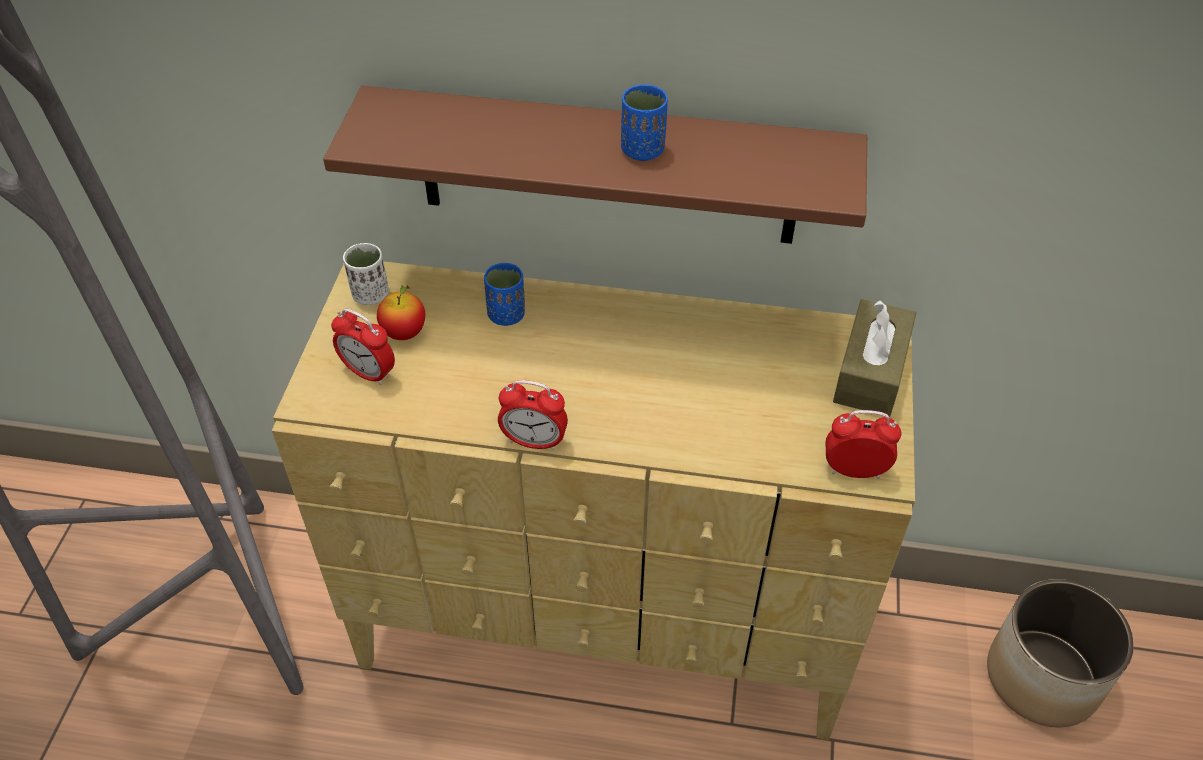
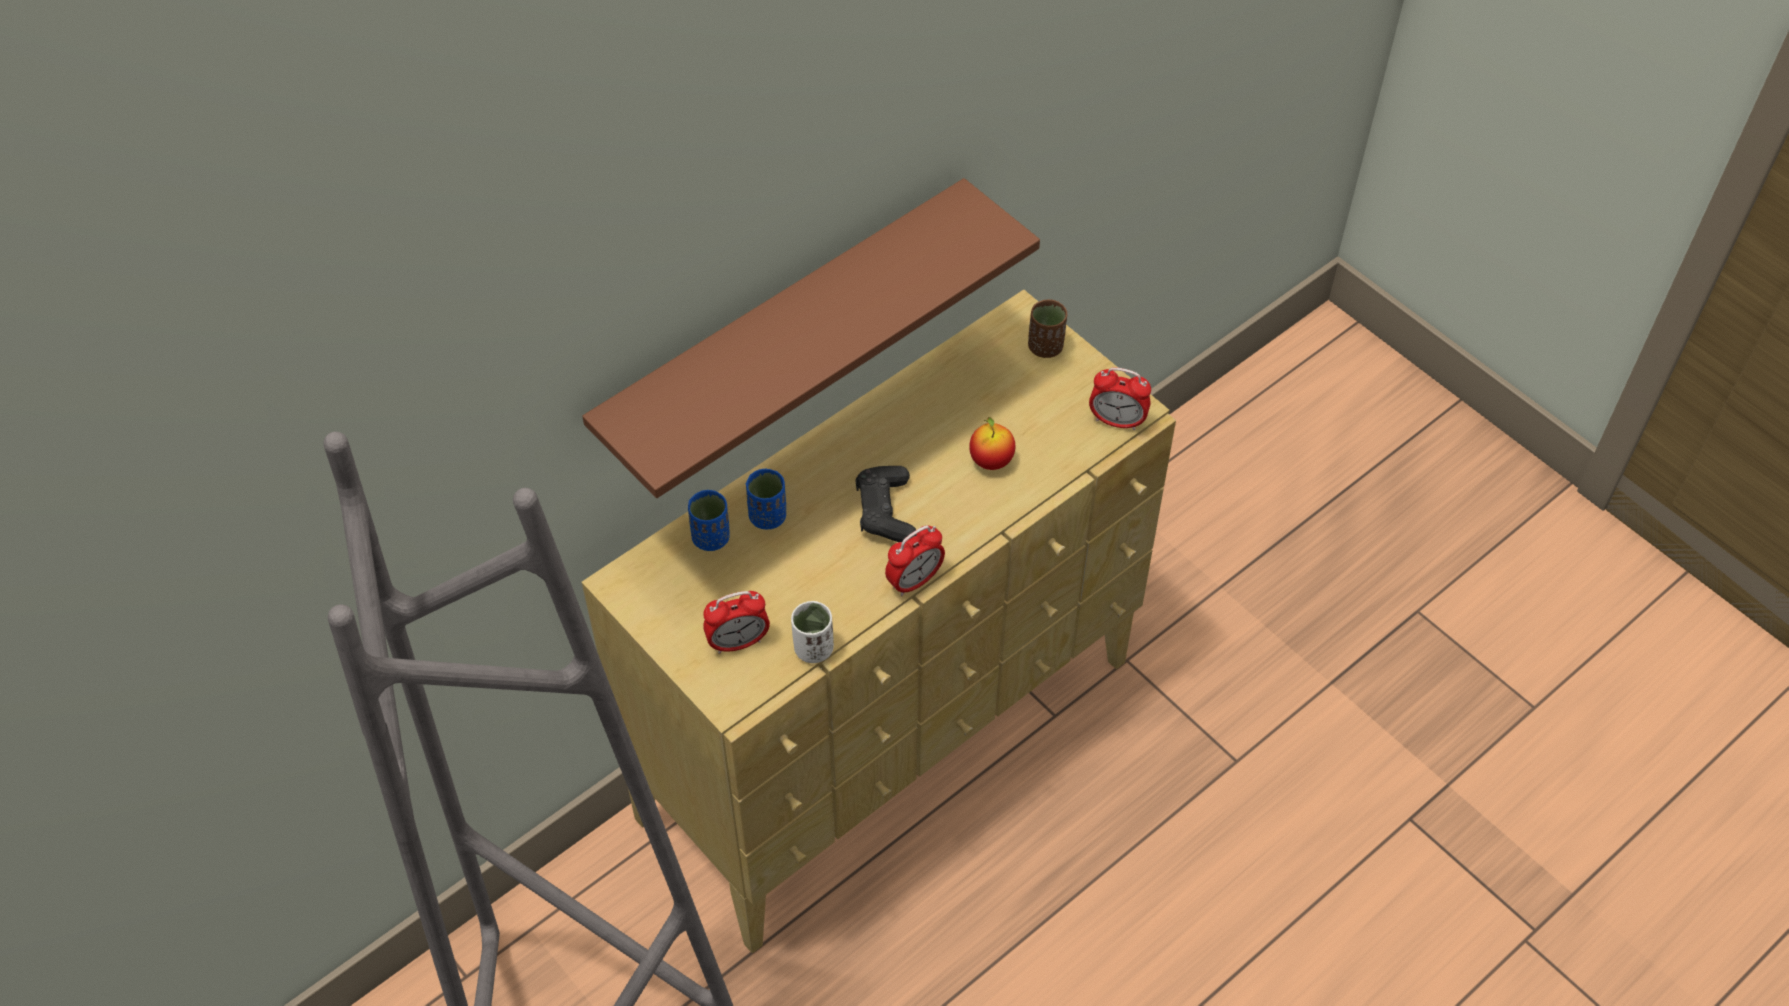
camera: 50 degrees left, 5 degrees up
white cup [343,243,389,305] -> white cup moved to [791,601,834,663]
apple [377,285,425,340] -> apple moved to [969,417,1016,470]
blue cup [621,85,668,161] -> blue cup moved to [688,490,730,551]
alarm clock [826,410,902,479] -> alarm clock turned 120 degrees counterclockwise [1089,367,1151,430]
brown tissue box [833,299,916,417] -> brown cup [1028,299,1067,358]
planter [987,579,1134,727] -> none
none -> black game controller [856,466,917,542]

